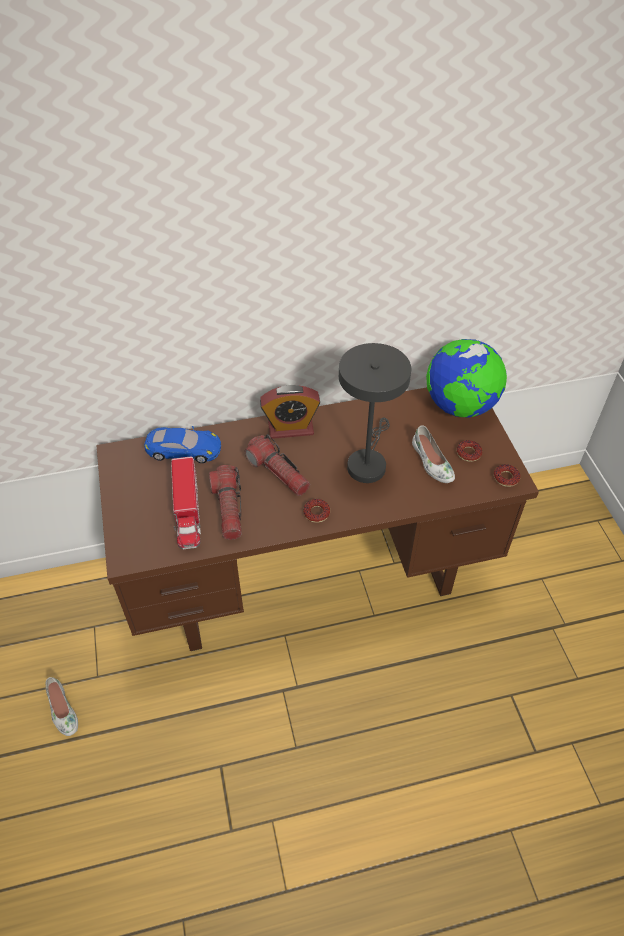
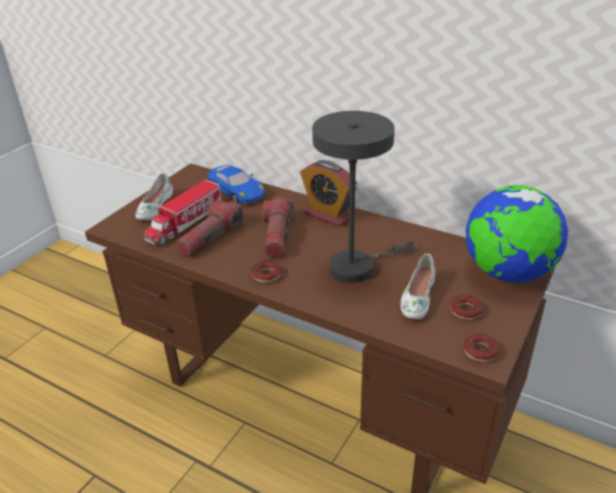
camera: 45 degrees right, 15 degrees down
white shoe [46,677,78,736] -> white shoe moved to [135,173,173,220]

